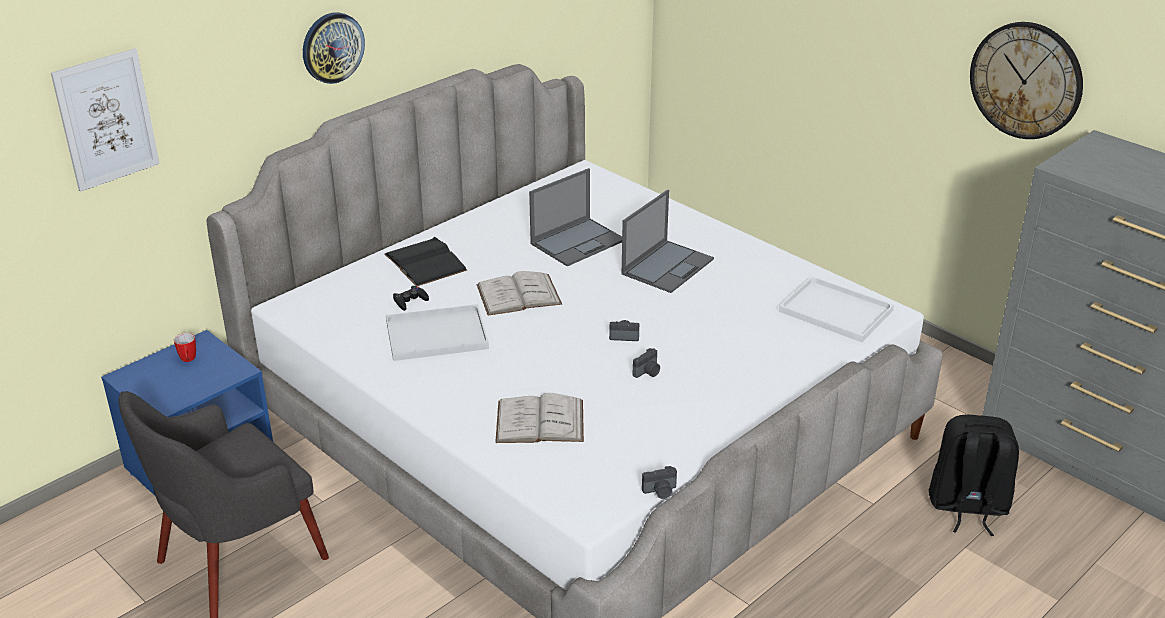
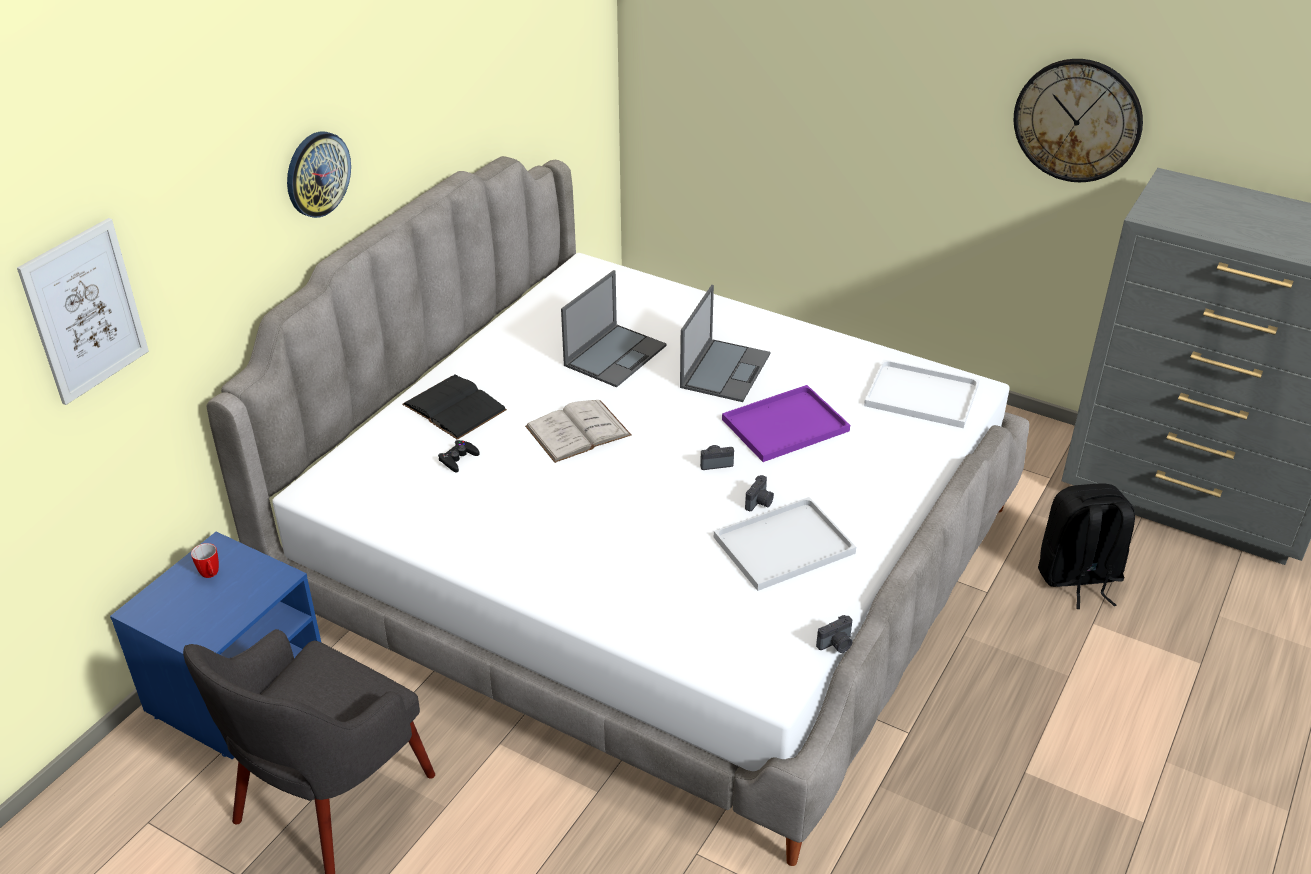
camera: 15 degrees left, 5 degrees up
white tray [386,304,489,361] -> white tray moved to [714,497,856,591]
white book [495,393,584,443] -> none
none -> purple tray [722,385,850,462]

